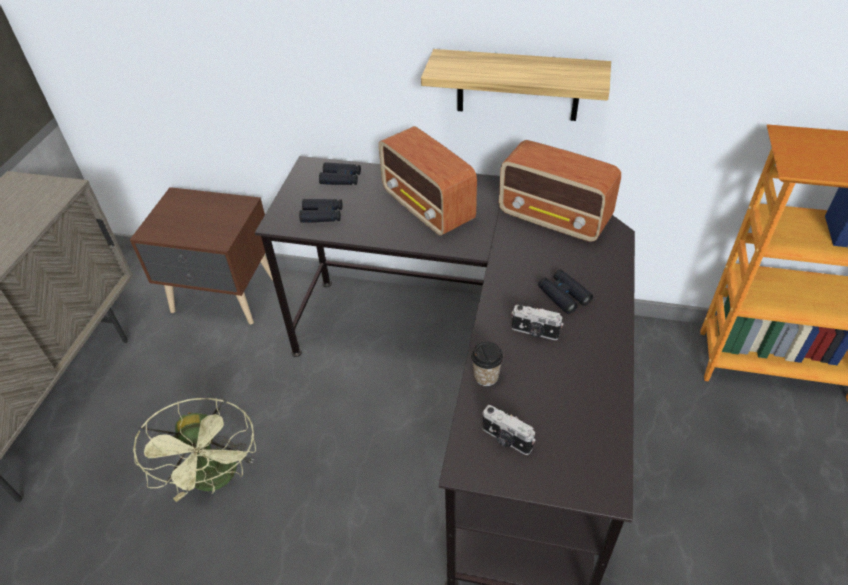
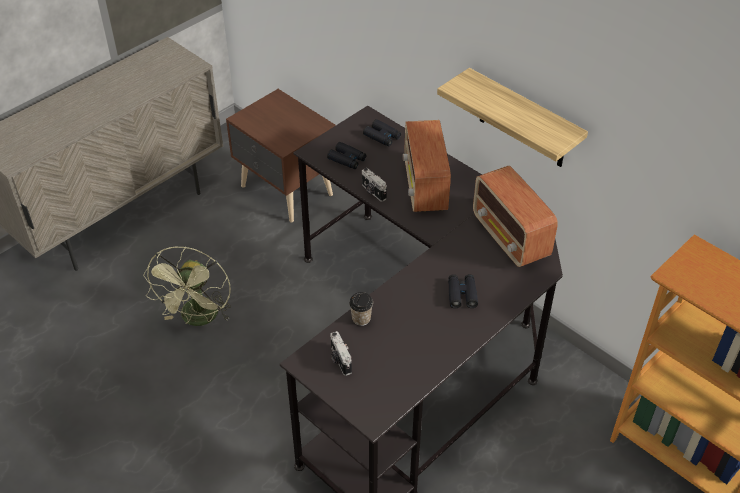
camera: 30 degrees right, 0 degrees up
camera [511,304,563,340] -> camera moved to [362,168,387,202]

